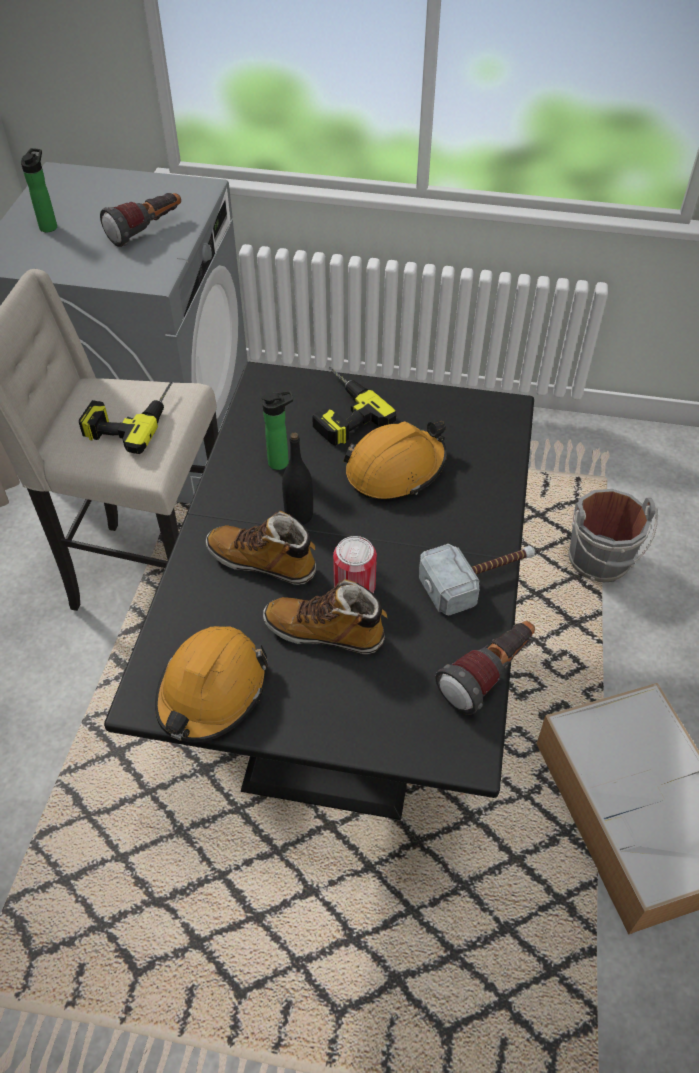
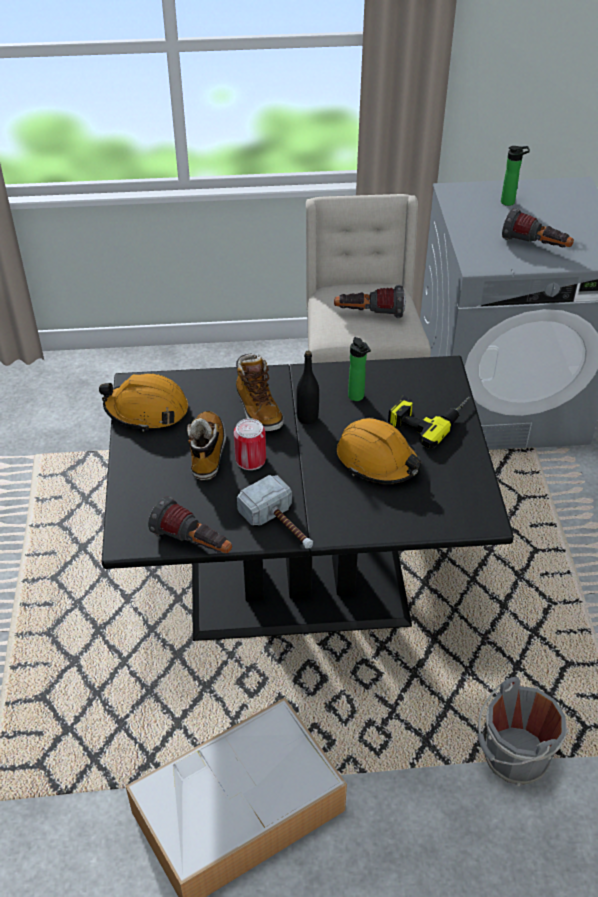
camera: 75 degrees right, 5 degrees down
power drill [79,382,172,454] -> flashlight [334,285,406,318]
boot [206,511,316,585] -> boot turned 150 degrees clockwise [236,353,284,431]

